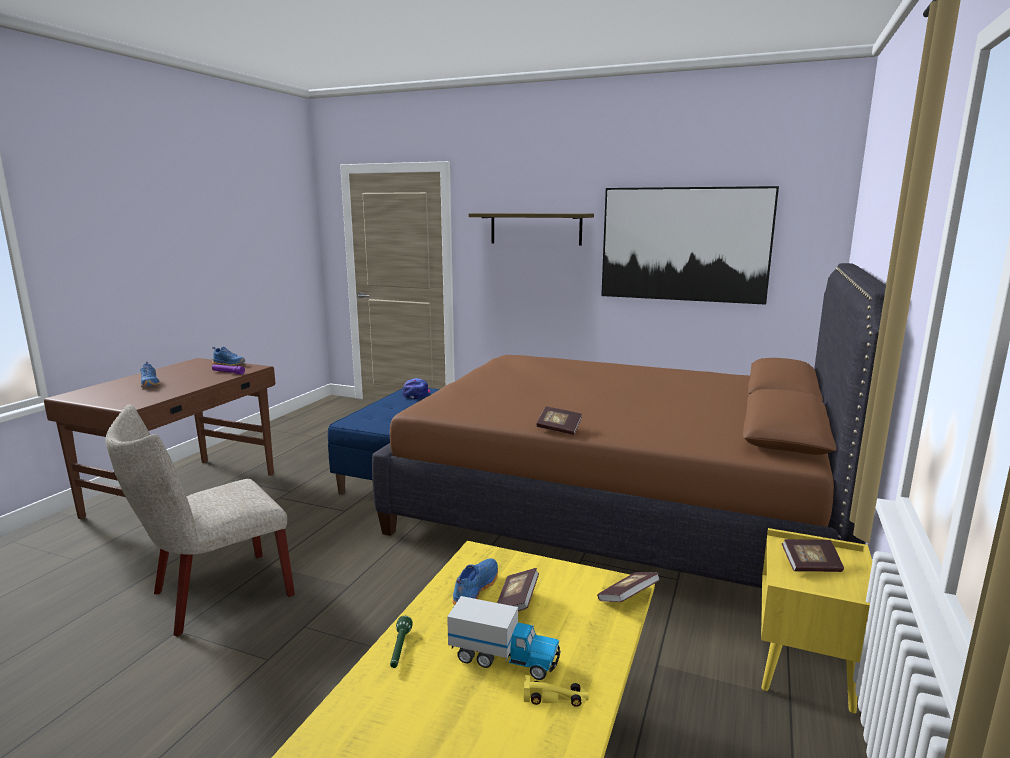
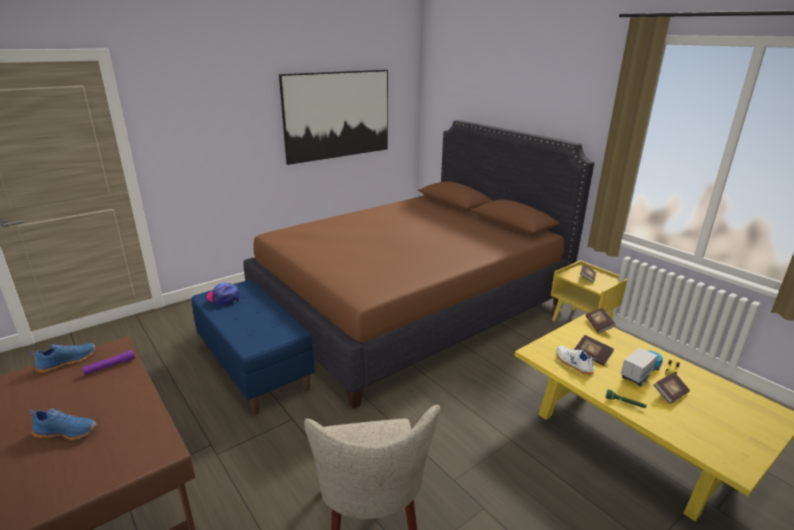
camera: 60 degrees left, 10 degrees up
blue shoe [452,558,498,605] -> white shoe [556,346,596,375]
shelf [469,213,594,246] -> none
book [536,407,582,435] -> book moved to [654,372,690,404]

